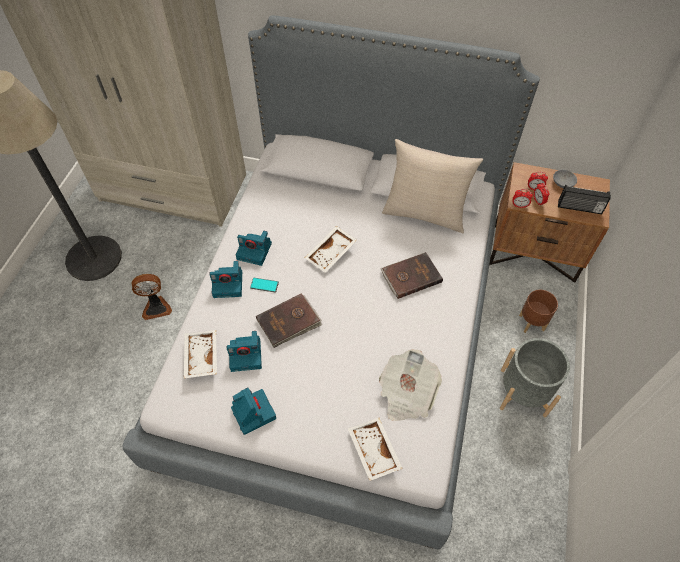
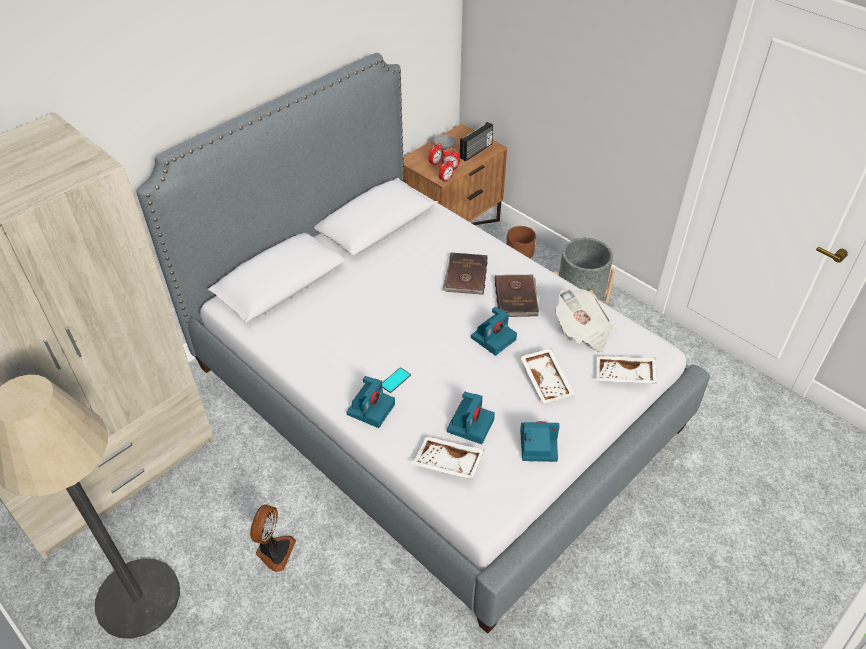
camera: 60 degrees left, 10 degrees down
camera [236,231,272,266] -> camera moved to [471,307,517,356]
brown book [256,293,322,348] -> brown book moved to [495,274,539,317]
white tray [305,226,357,273] -> white tray moved to [520,348,574,404]
beige pillow [382,139,483,233] -> none

